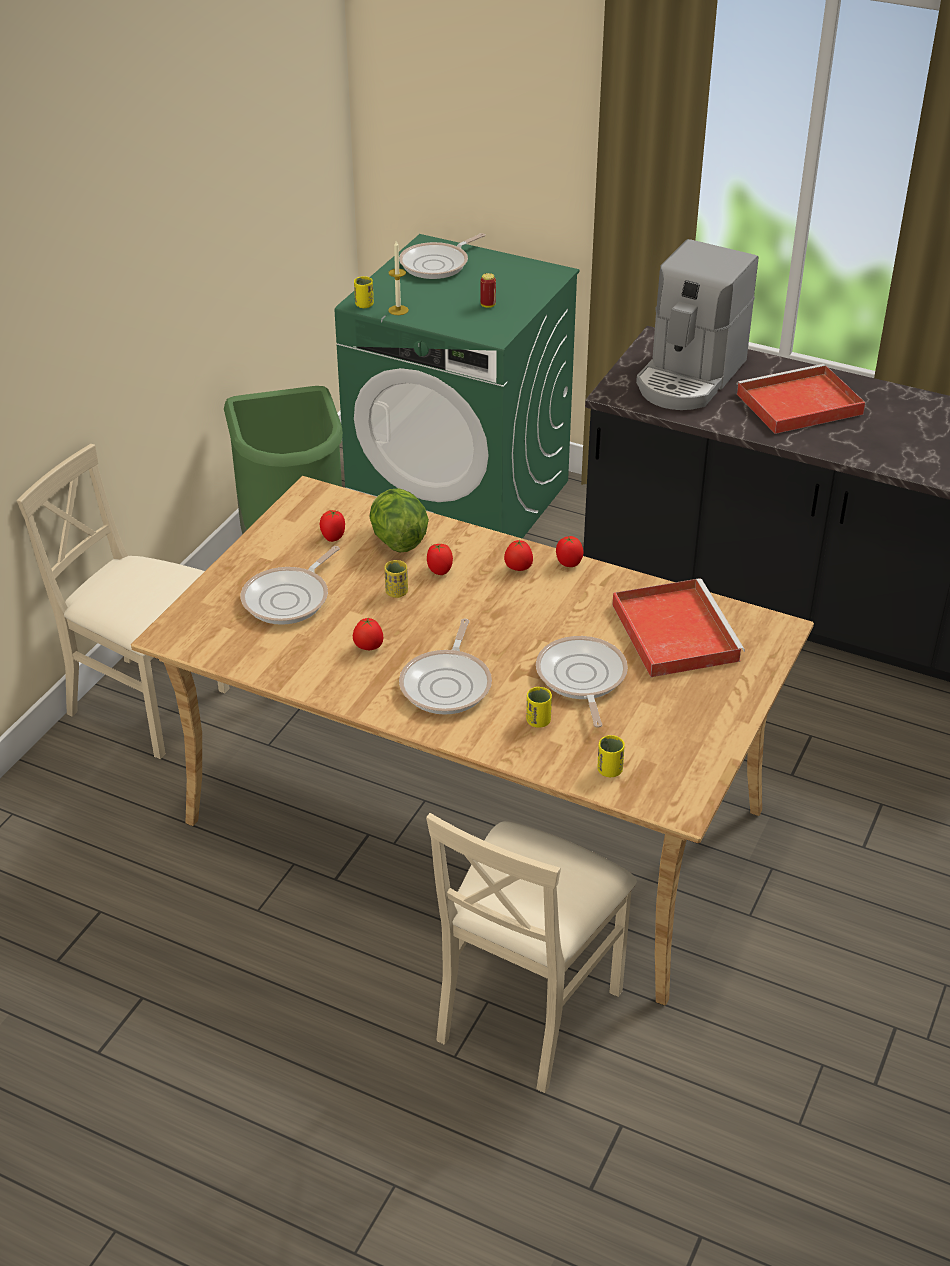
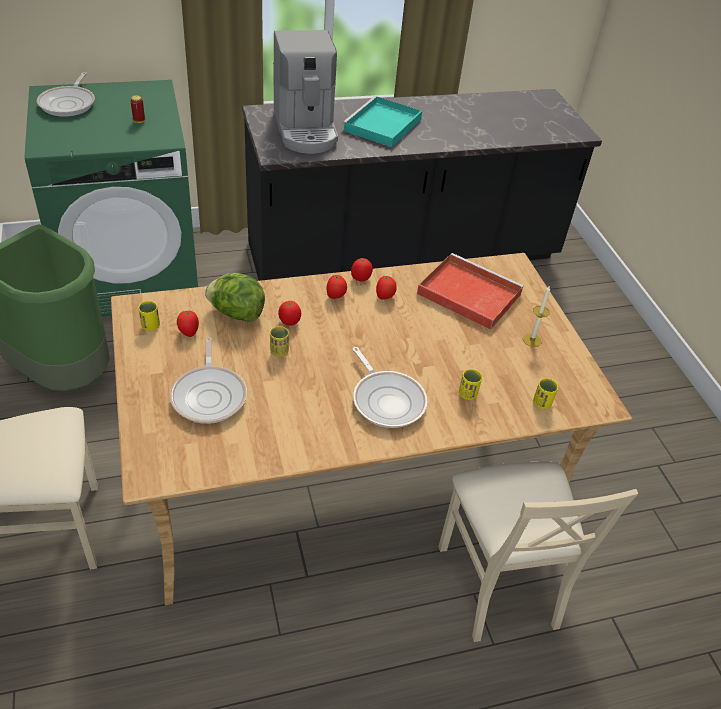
camera: 45 degrees left, 5 degrees up
tomato [353,618,383,650] -> tomato moved to [376,276,397,299]
yellow cup [354,276,374,308] -> yellow cup moved to [138,301,160,331]
candle [388,241,409,315] -> candle moved to [523,285,550,347]
frying pan [536,636,628,728] -> none
red tray [736,364,866,434] -> turquoise tray [342,96,422,147]

